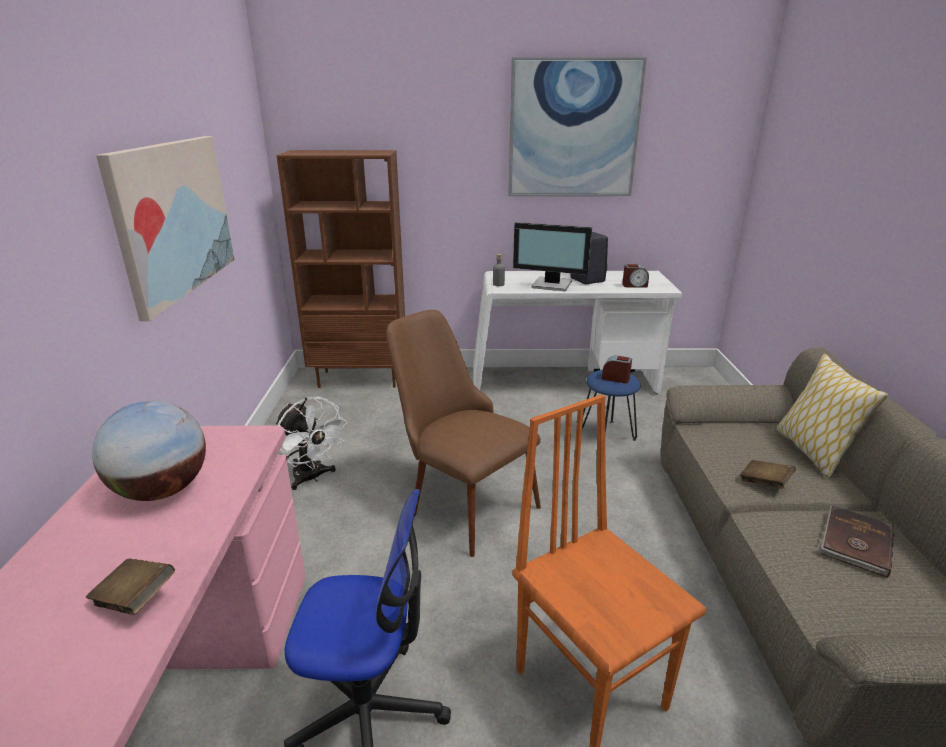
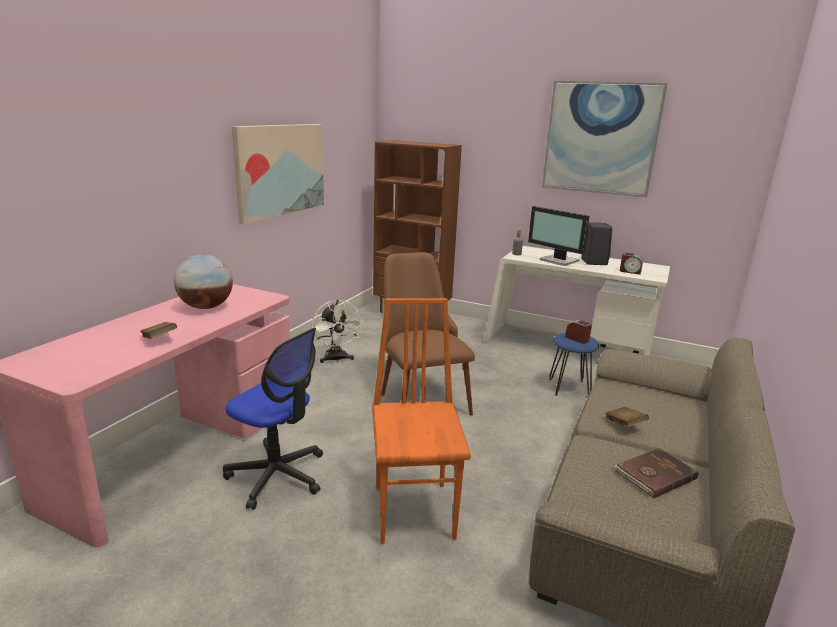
camera: 25 degrees right, 5 degrees down
pillow [776,354,888,478] -> none

